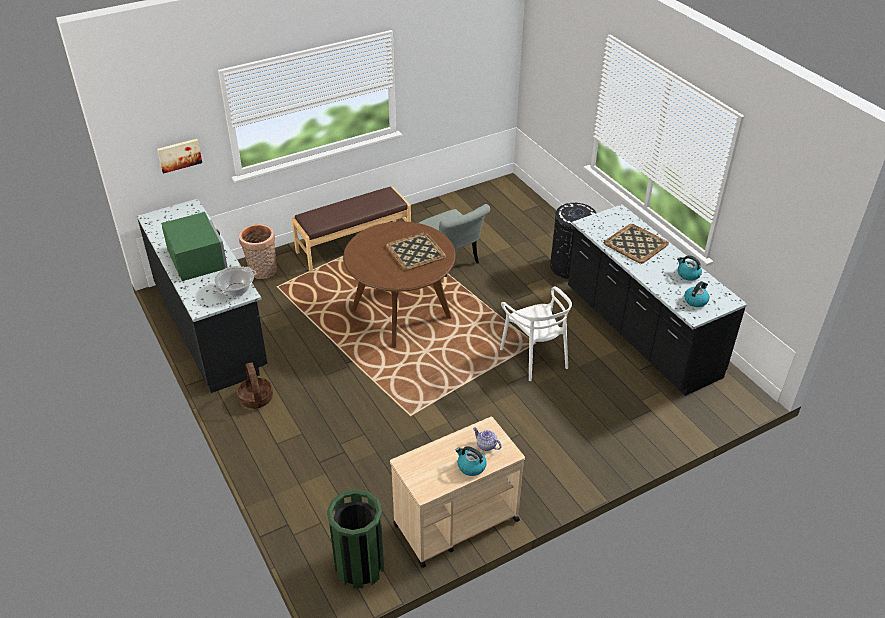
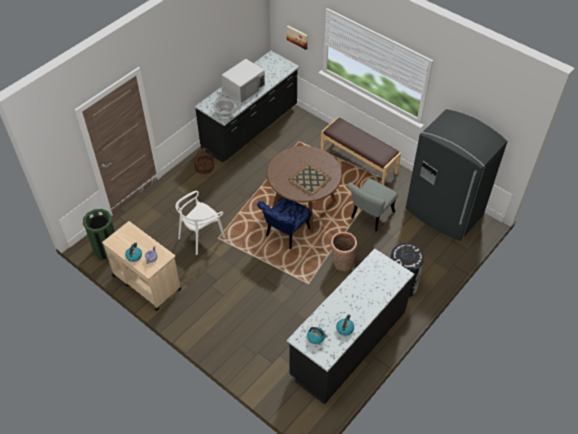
camera: 70 degrees right, 10 degrees up
green microwave [161,212,228,281] -> white microwave [222,59,265,102]
basket [239,224,277,279] -> basket moved to [331,232,357,271]
white chair [500,287,572,381] -> white chair moved to [176,191,226,255]
tray [604,224,669,264] -> none
none -> blue chair [257,197,312,249]
none -> grey fridge [406,109,507,241]

